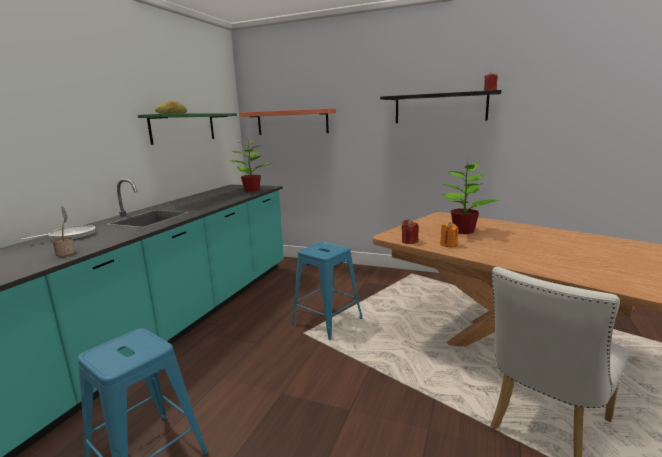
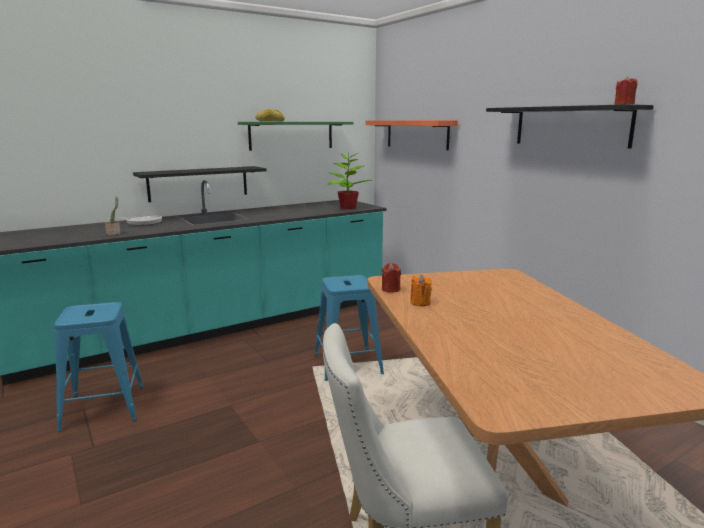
camera: 35 degrees right, 0 degrees up
potted plant [442,160,500,234] -> none
none -> black shelf [133,166,267,202]

